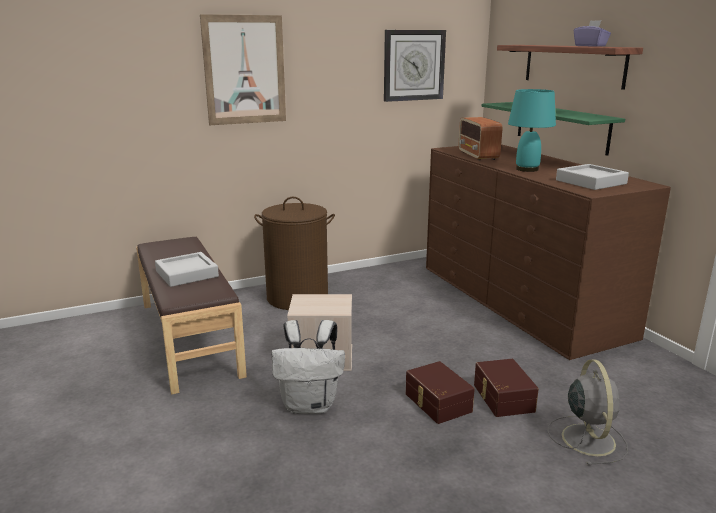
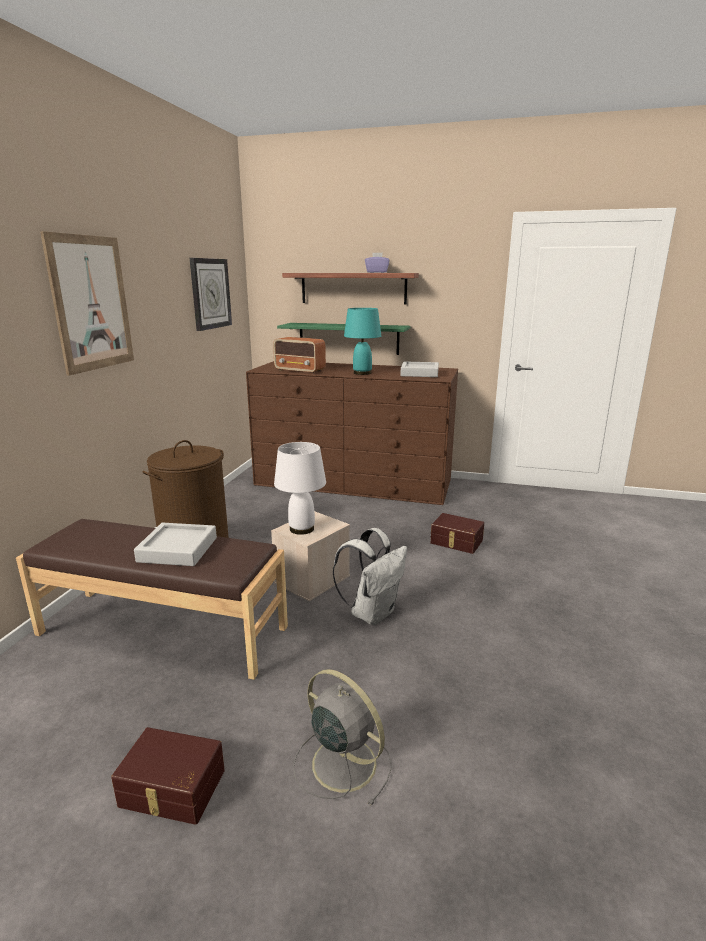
camera: 50 degrees left, 0 degrees up
brown storage box [406,361,475,424] -> brown storage box moved to [111,727,225,825]
grey fan [548,360,628,466] -> grey fan moved to [293,669,392,805]
none -> white table lamp [274,442,326,535]

